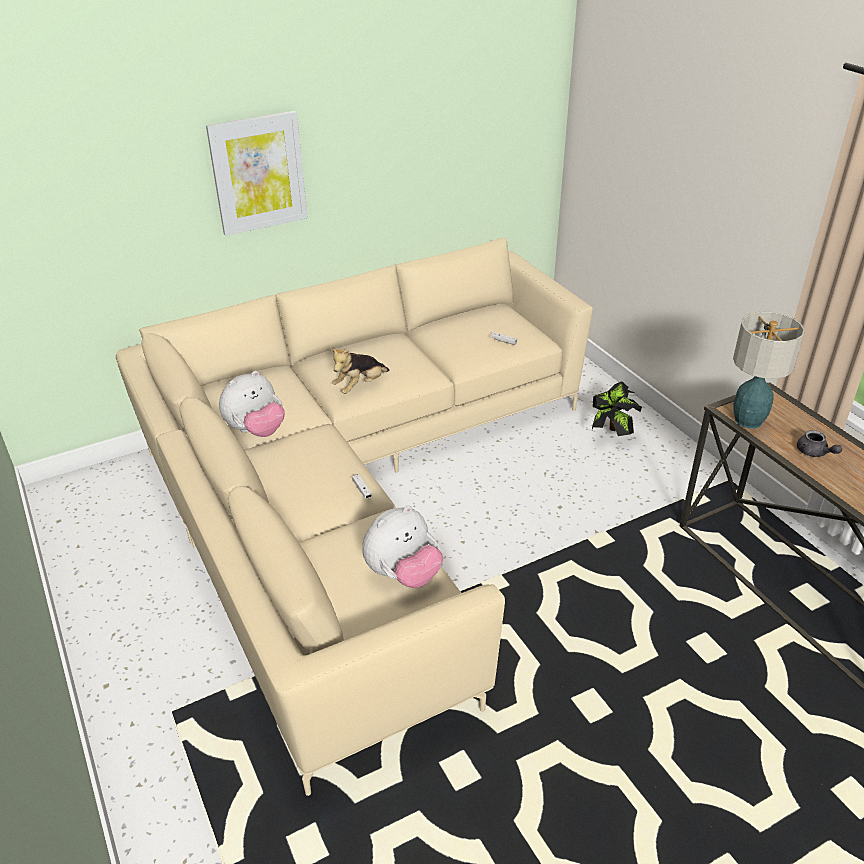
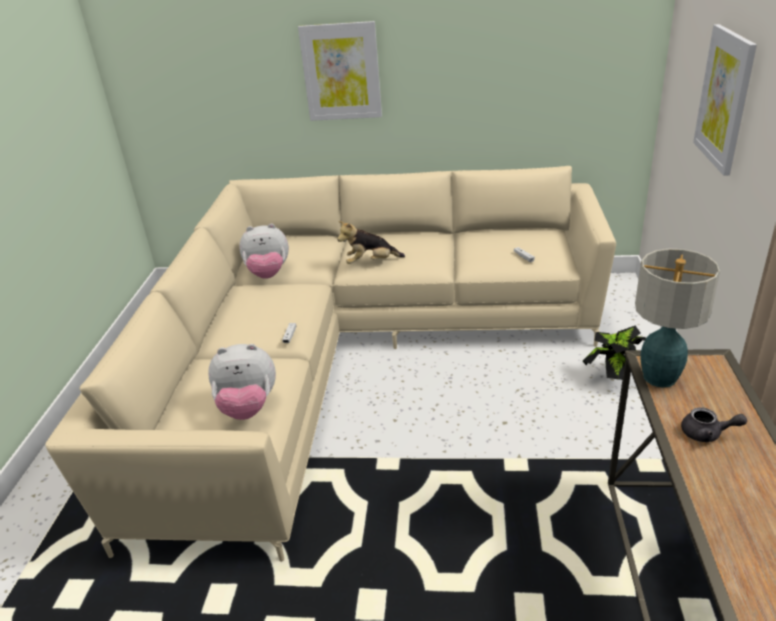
camera: 35 degrees right, 5 degrees down
grey teapot [797,430,842,457] -> grey teapot turned 75 degrees counterclockwise [681,407,747,442]
none -> picture [693,24,757,176]

